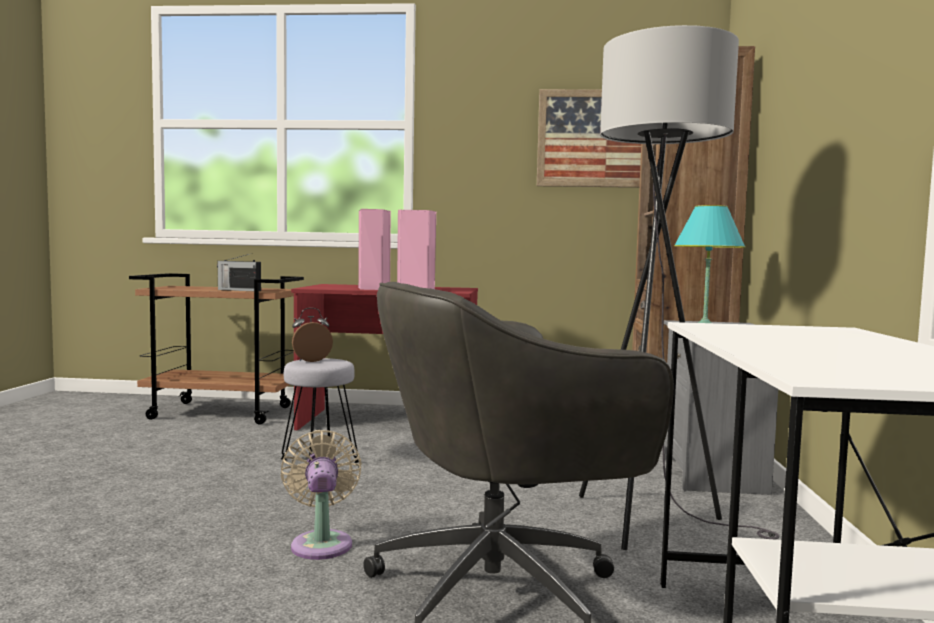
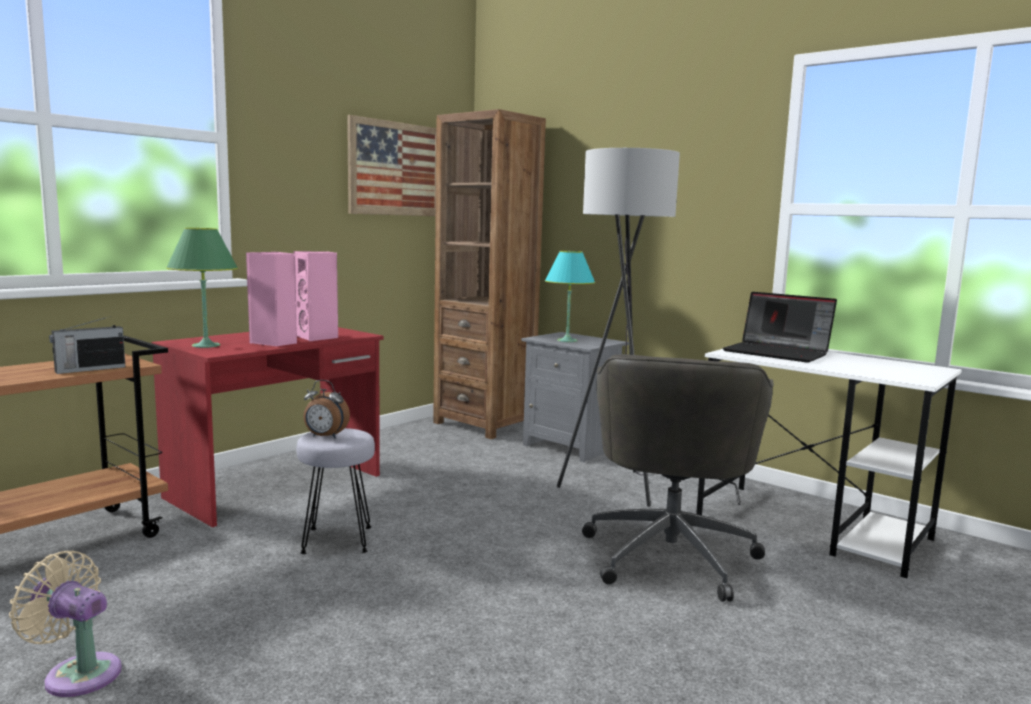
camera: 55 degrees left, 5 degrees up
beige fan [281,430,362,560] -> beige fan moved to [9,551,122,697]
alarm clock [292,308,333,362] -> alarm clock turned 90 degrees counterclockwise [303,380,350,438]
none -> green table lamp [166,228,238,348]
none -> laptop [723,292,837,363]

